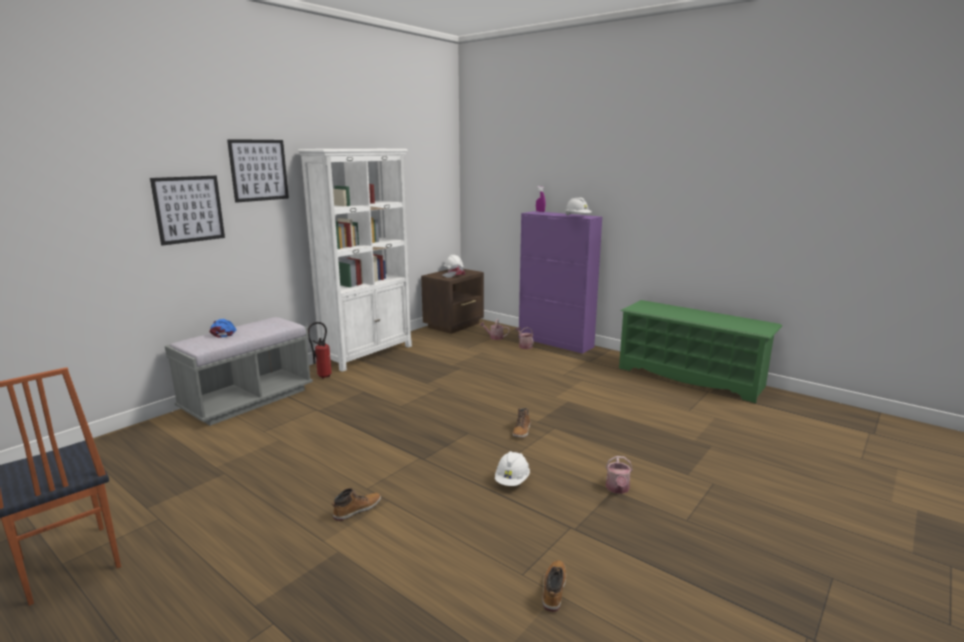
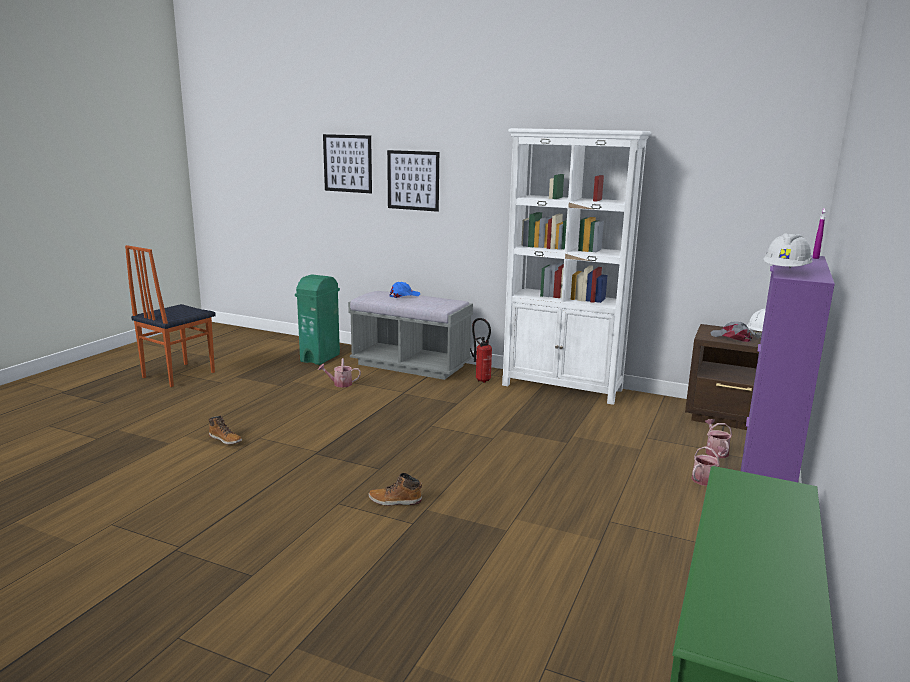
camera: 75 degrees right, 0 degrees up
picture [227,139,289,203] -> picture moved to [323,134,372,193]
white hard hat [495,451,530,486] -> none
boot [542,560,566,612] -> none
watering can [606,456,633,494] -> watering can moved to [318,358,361,387]
none -> green trash can [295,274,340,365]

